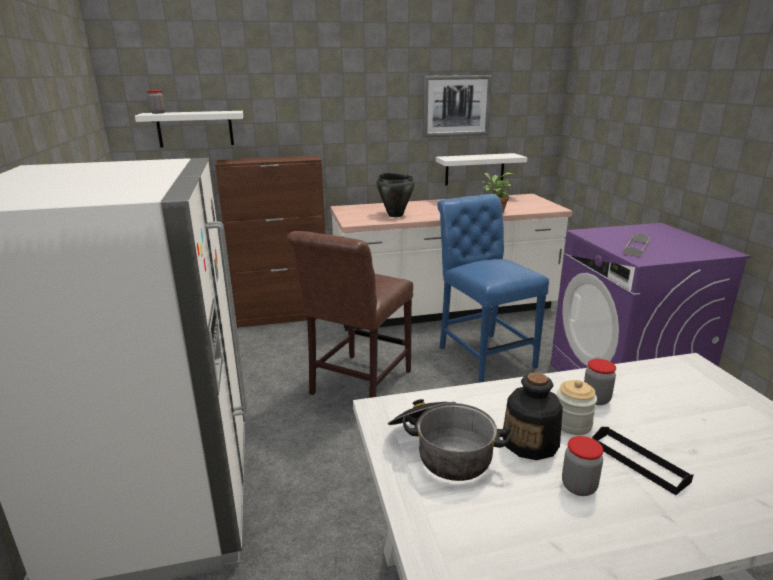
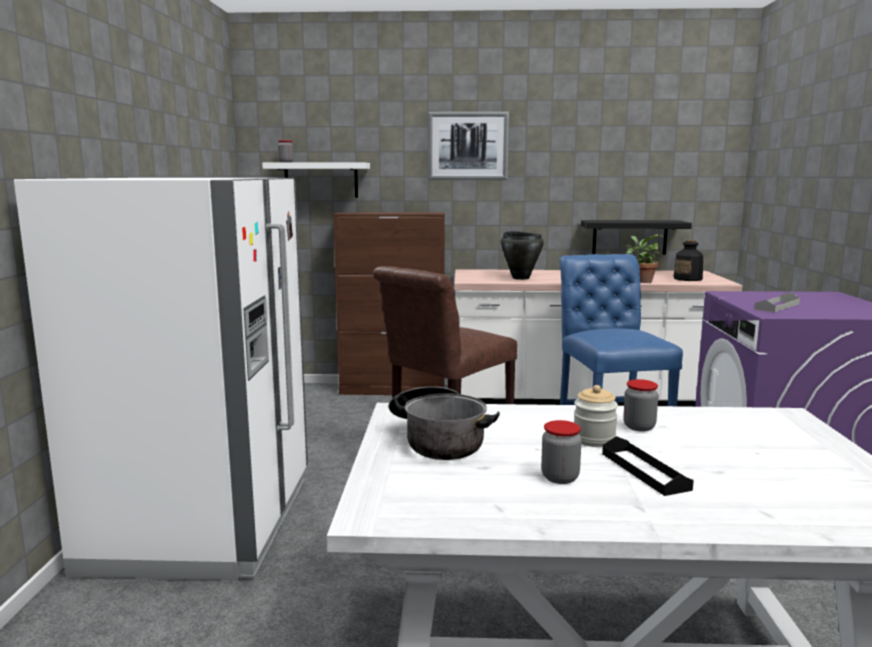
camera: 15 degrees right, 10 degrees down
picture [423,75,492,137] -> picture moved to [428,112,509,180]
white shelf [436,153,527,186] -> black shelf [581,220,692,255]
bottle [503,373,563,460] -> bottle moved to [673,240,703,281]

